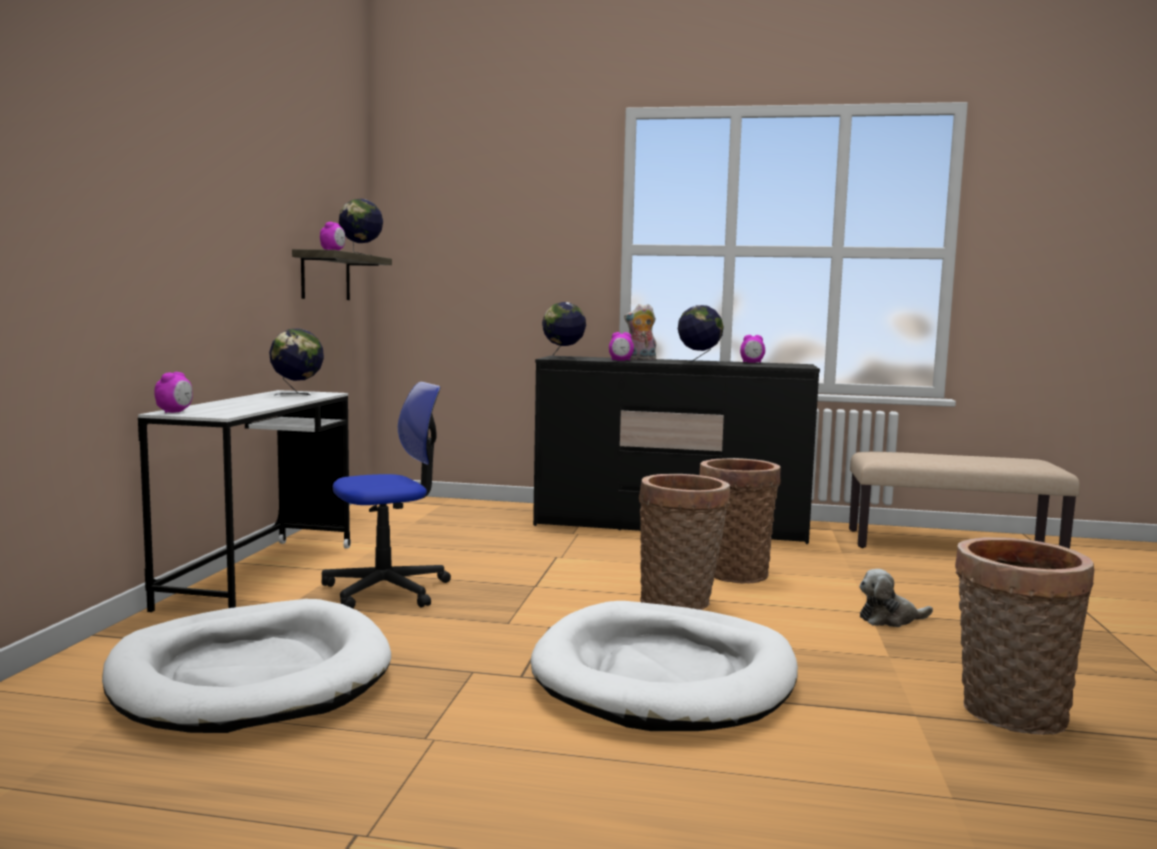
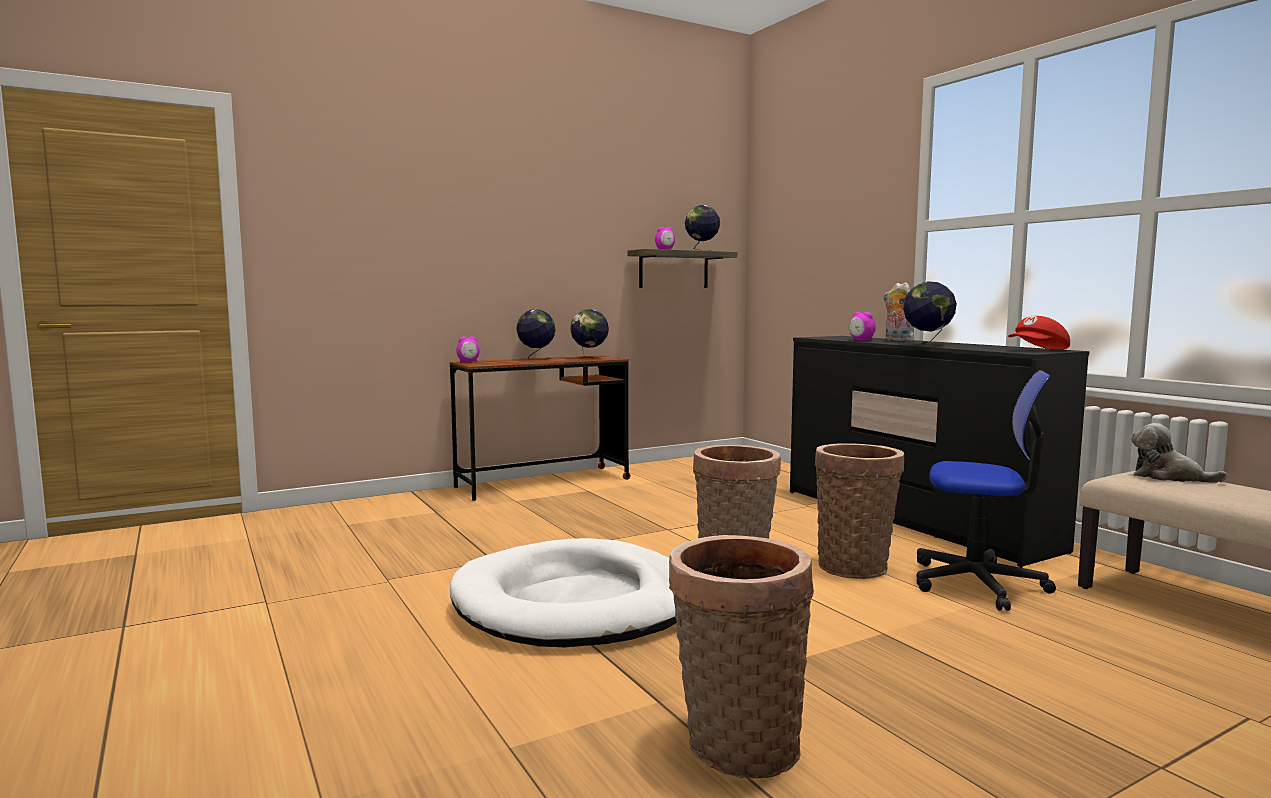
camera: 50 degrees right, 0 degrees up
white dog bed [102,599,391,733] -> none
white desk [138,390,351,612] -> brown desk [450,355,631,501]
office chair [321,382,451,608] -> office chair moved to [916,370,1056,611]
globe [542,302,586,359] -> globe moved to [516,309,556,360]
alarm clock [740,335,765,363] -> none
plush toy [859,569,933,627] -> plush toy moved to [1131,423,1227,483]
none -> red cap [1008,316,1070,350]

